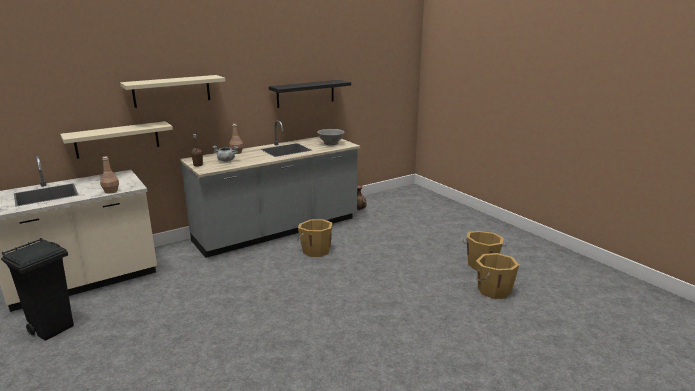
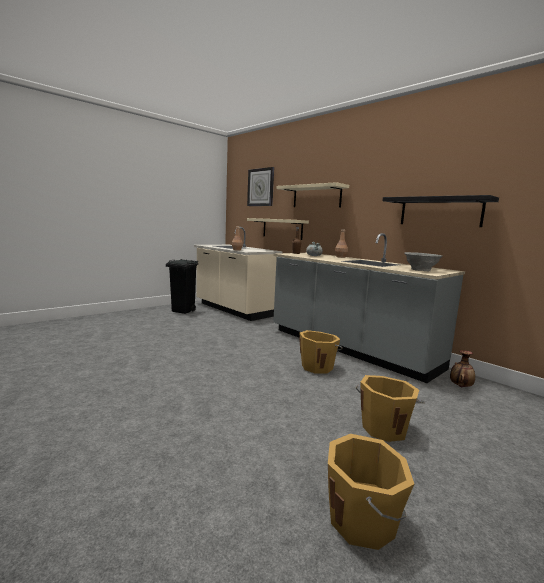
camera: 80 degrees right, 10 degrees down
orange bucket [476,253,519,299] -> orange bucket moved to [356,375,425,442]
none -> wall clock [247,167,274,206]

